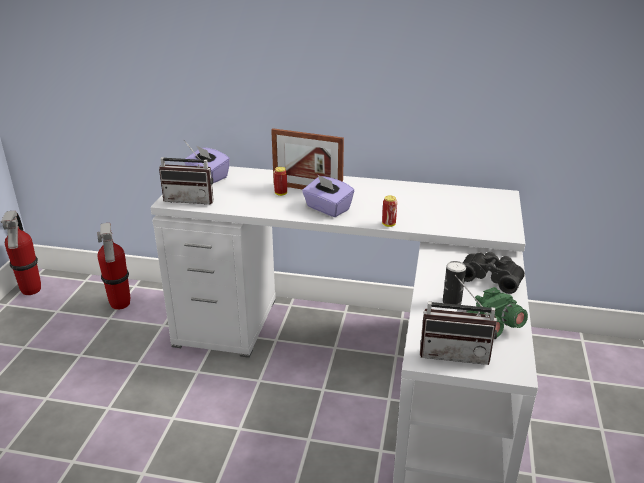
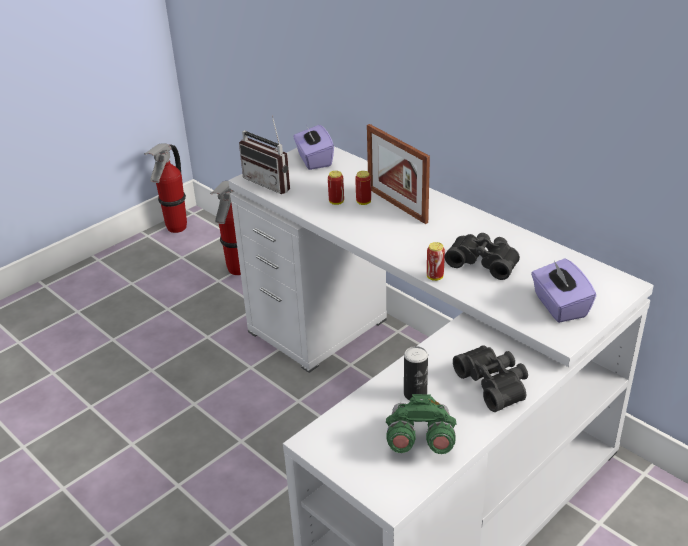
camera: 35 degrees right, 5 degrees up
purple tissue box [302,175,354,217] -> purple tissue box moved to [531,258,596,323]
radio [420,275,497,365] -> none
none -> can [328,171,344,205]
none -> black binoculars [445,233,520,280]

